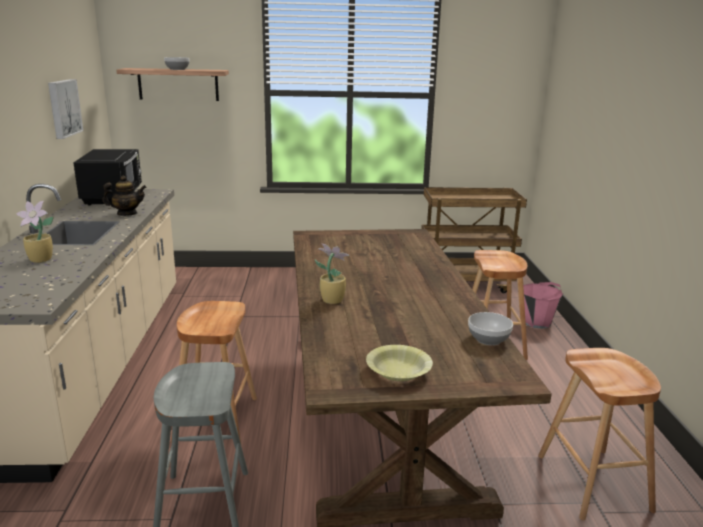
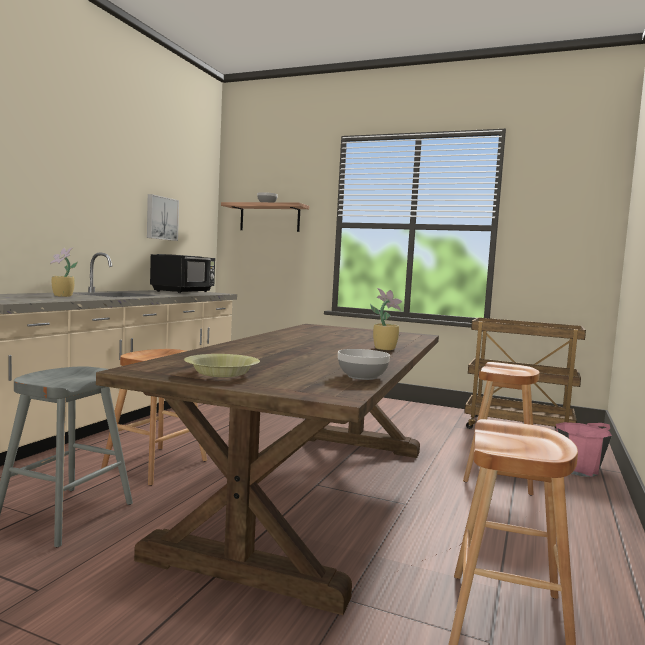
camera: 25 degrees right, 15 degrees down
teapot [102,175,147,216] -> none
potted plant [315,244,349,304] -> potted plant moved to [370,288,403,350]

